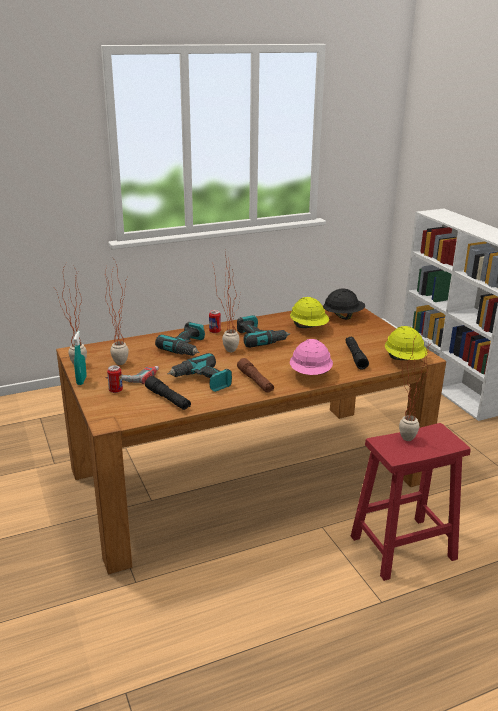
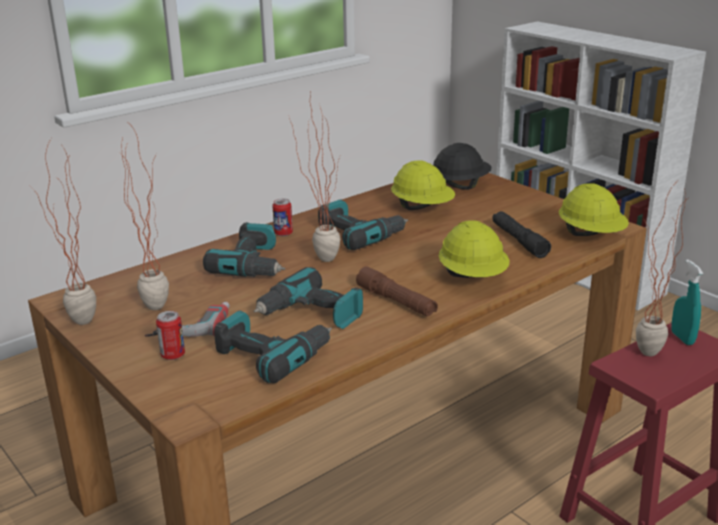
camera: 15 degrees left, 0 degrees up
turquoise spray bottle [74,331,87,385] -> turquoise spray bottle moved to [671,259,703,345]
black flashlight [145,376,191,410] -> power drill [214,311,332,383]
pink hard hat [290,339,333,375] -> yellow hard hat [439,220,509,278]

